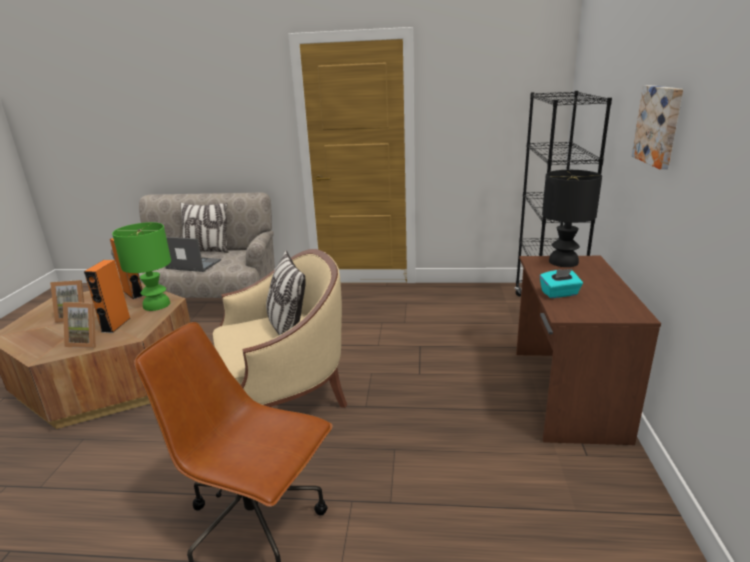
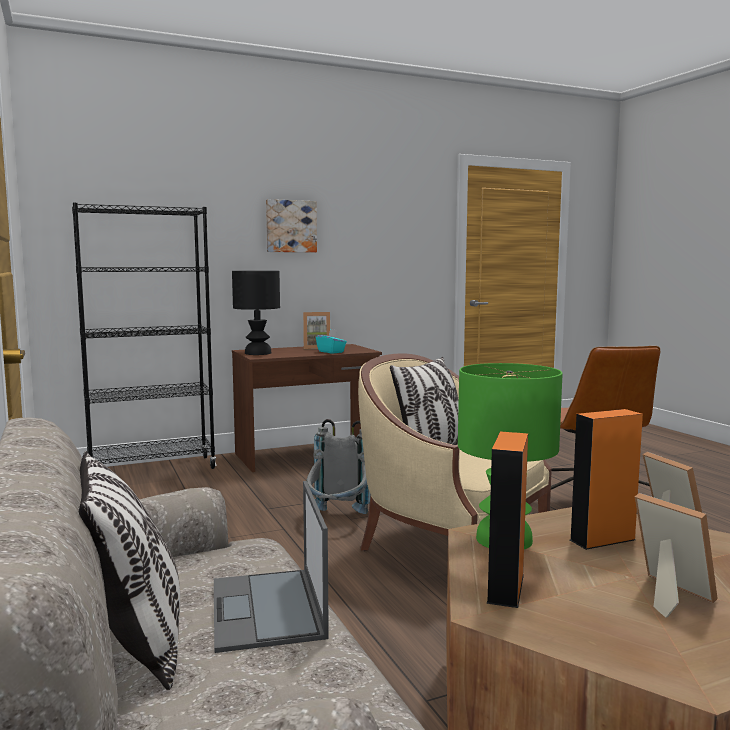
camera: 120 degrees left, 15 degrees down
none -> picture frame [303,312,330,350]
none -> grey backpack [306,419,370,514]

